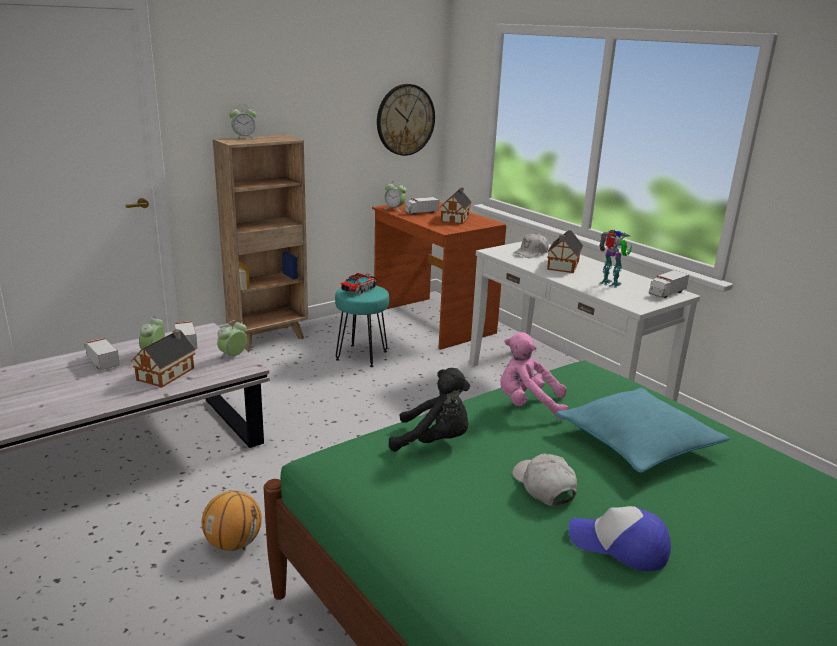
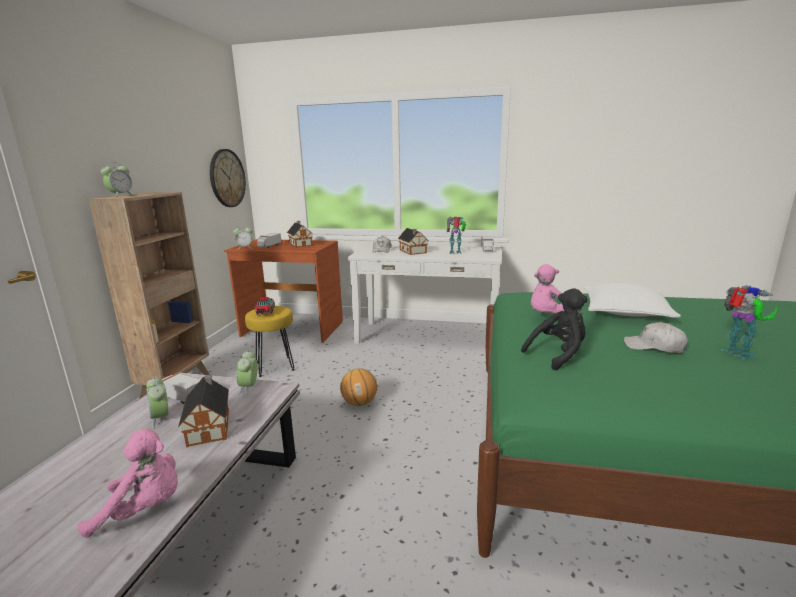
camera: 40 degrees left, 5 degrees down
toy truck [84,338,120,370] -> none
basketball [202,491,262,551] -> basketball moved to [340,368,377,406]
turquoise stool [335,286,389,367] -> yellow stool [245,306,295,377]
turquoise pillow [556,388,730,473] -> white pillow [583,283,681,318]
cap [569,506,671,571] -> toy robot [721,285,777,360]
none -> pink plush toy [78,429,178,538]

